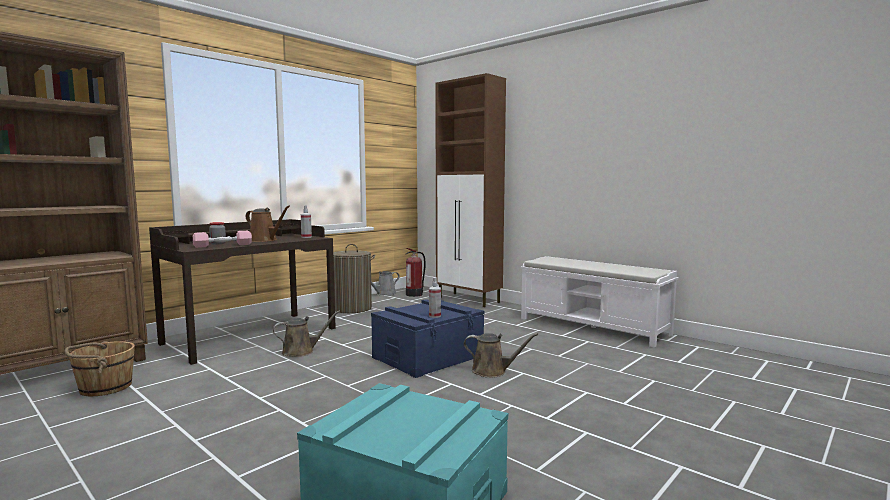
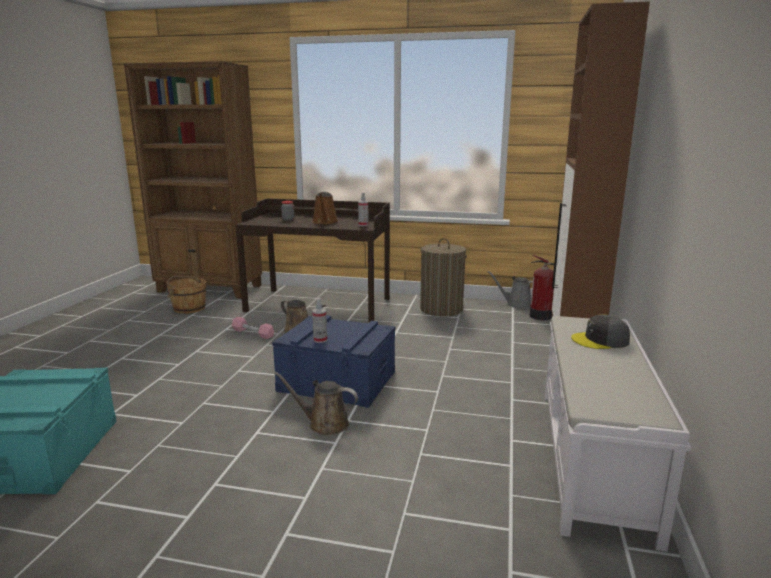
camera: 60 degrees right, 10 degrees up
pink dumbbell [193,231,252,248] -> pink dumbbell moved to [232,317,274,339]
brown watering can [464,333,538,378] -> brown watering can turned 120 degrees clockwise [274,372,358,435]
none -> grey cap [571,314,630,349]

